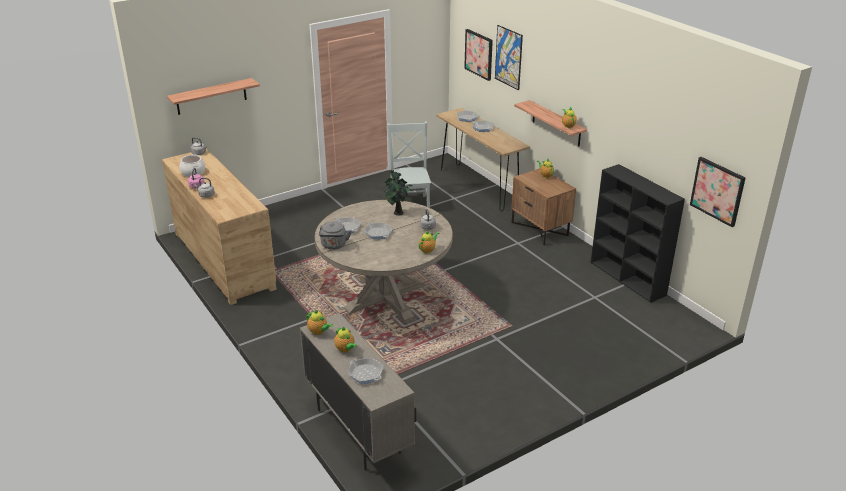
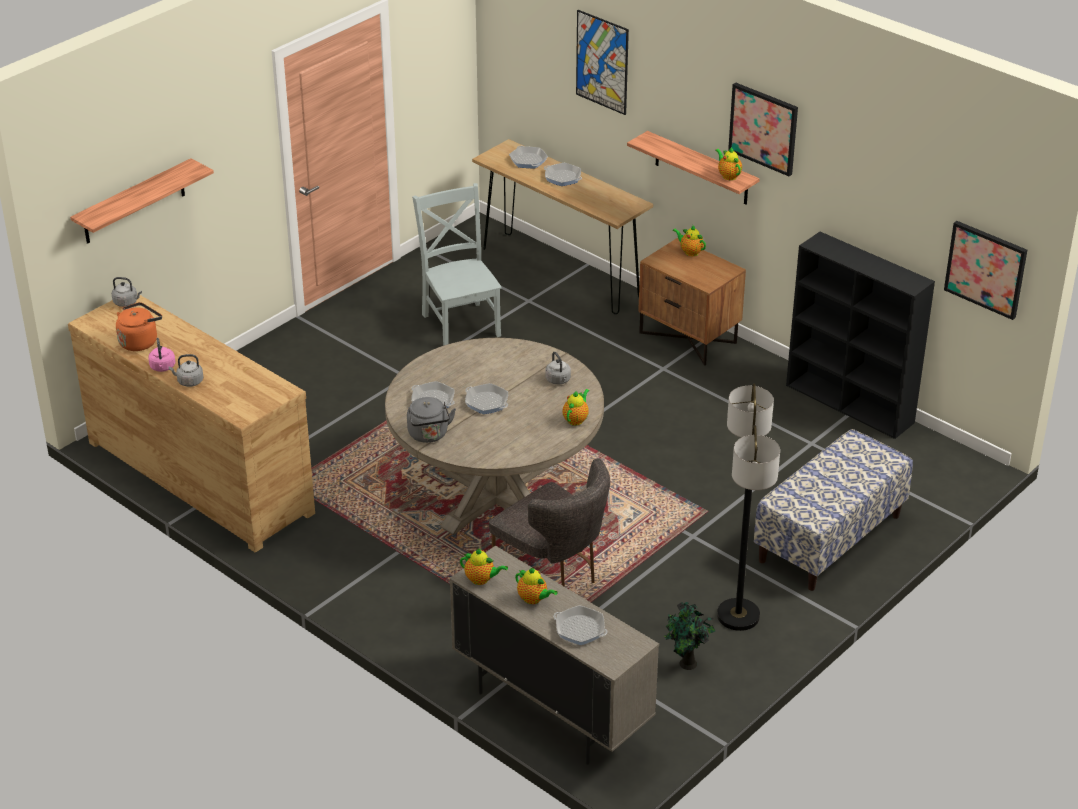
camera: 15 degrees left, 5 degrees up
cooking pot [180,155,205,177] -> orange kettle [116,302,162,351]
potted plant [383,170,413,216] -> potted plant moved to [664,602,715,670]
picture [464,29,493,81] -> picture moved to [728,83,798,176]
none -> grey chair [489,458,610,587]
none -> floor lamp [717,383,780,631]
none -> bench [754,429,913,591]

